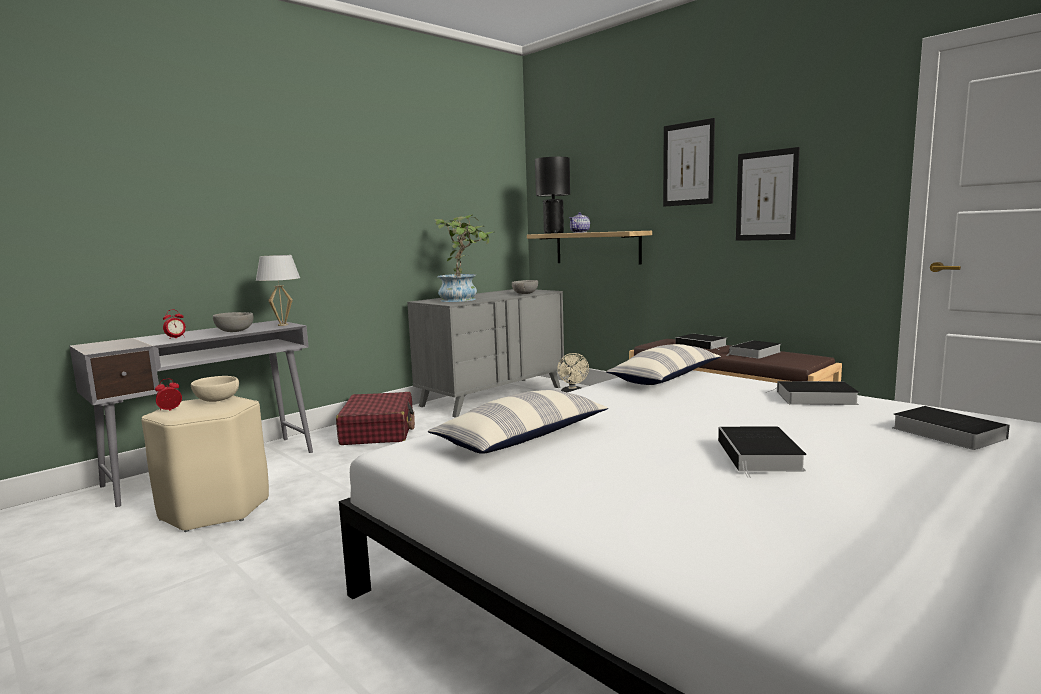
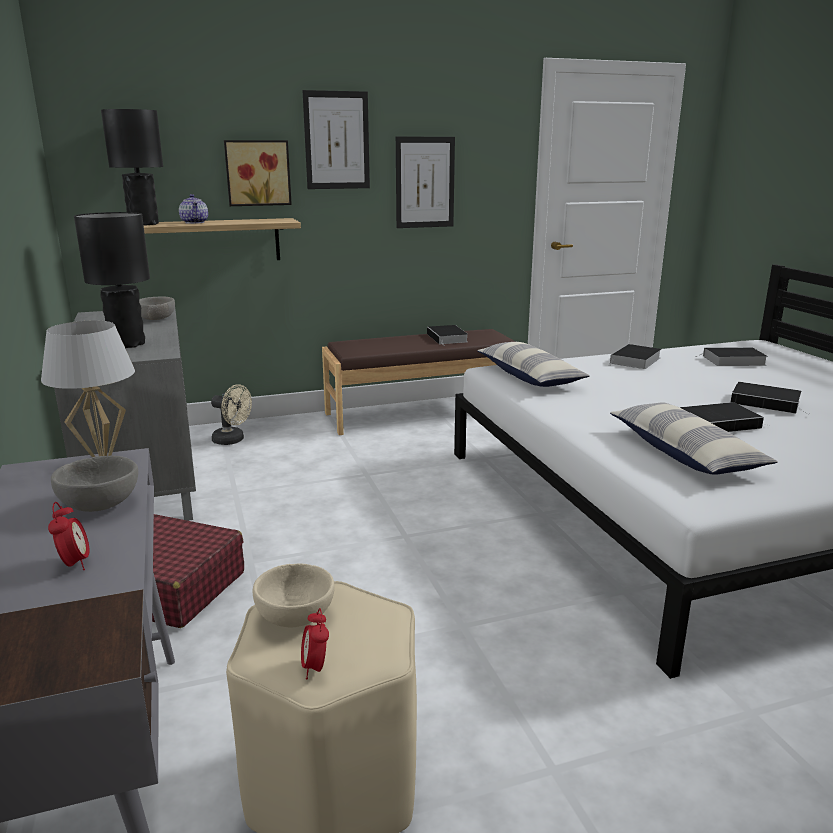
camera: 65 degrees left, 10 degrees up
potted plant [434,214,492,302] -> black table lamp [74,212,150,348]
book [676,334,727,349] -> book moved to [680,402,769,432]
none -> picture [224,140,292,206]

